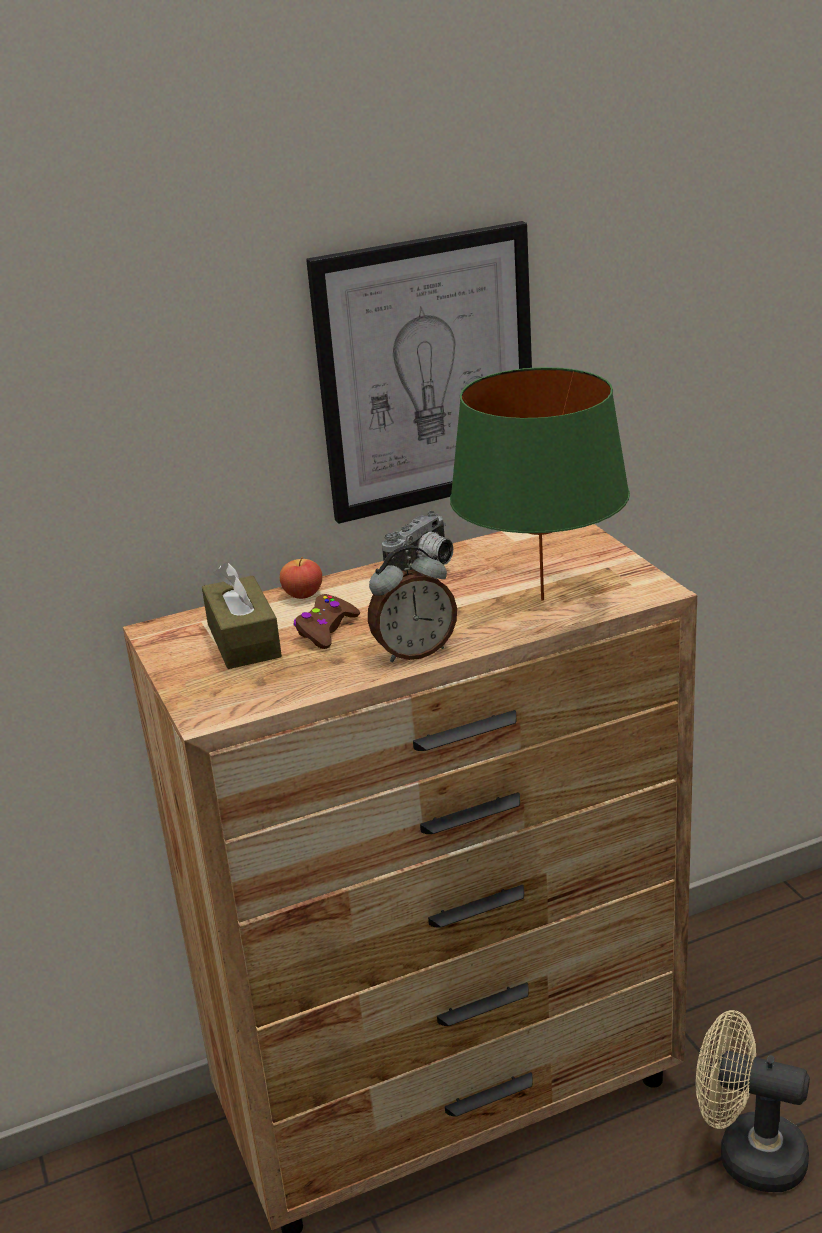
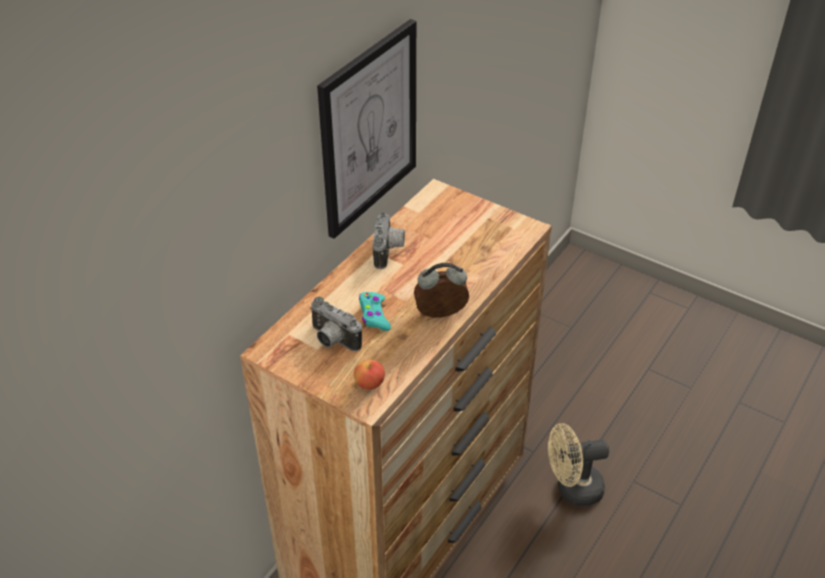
camera: 35 degrees left, 15 degrees up
brown tissue box [202,562,282,669] -> camera [309,297,362,351]
apple [280,557,322,599] -> apple moved to [354,360,385,390]
brown game controller [294,594,360,649] -> turquoise game controller [359,292,391,331]
alarm clock [368,545,457,662] -> alarm clock turned 135 degrees counterclockwise [414,263,469,318]
green table lamp [450,367,630,601] -> none

